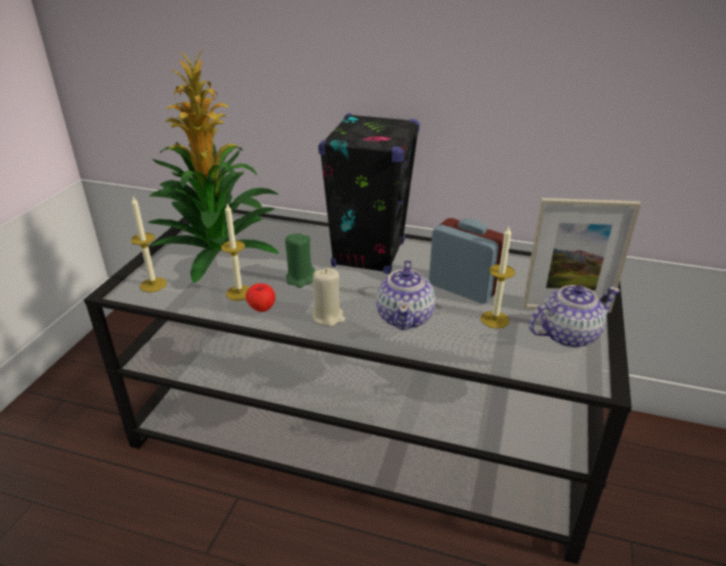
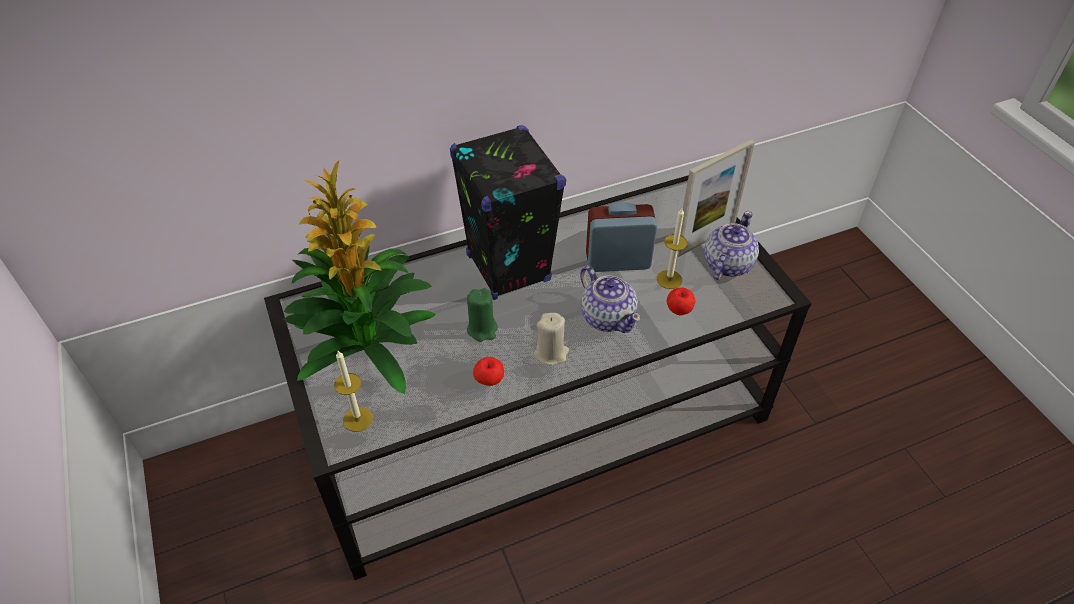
camera: 40 degrees left, 15 degrees up
candle [221,204,250,301] -> none
none -> apple [667,287,695,315]

